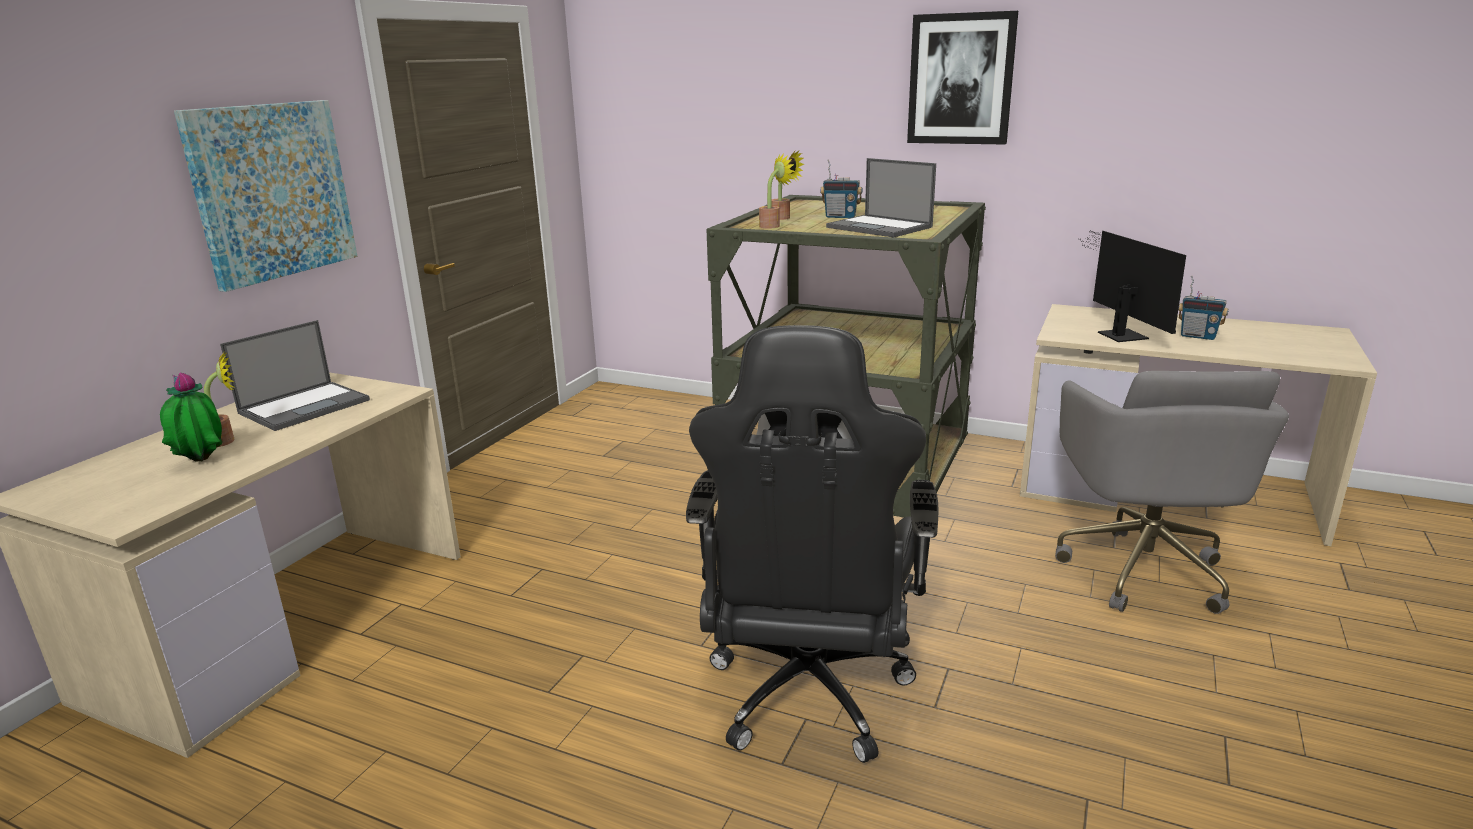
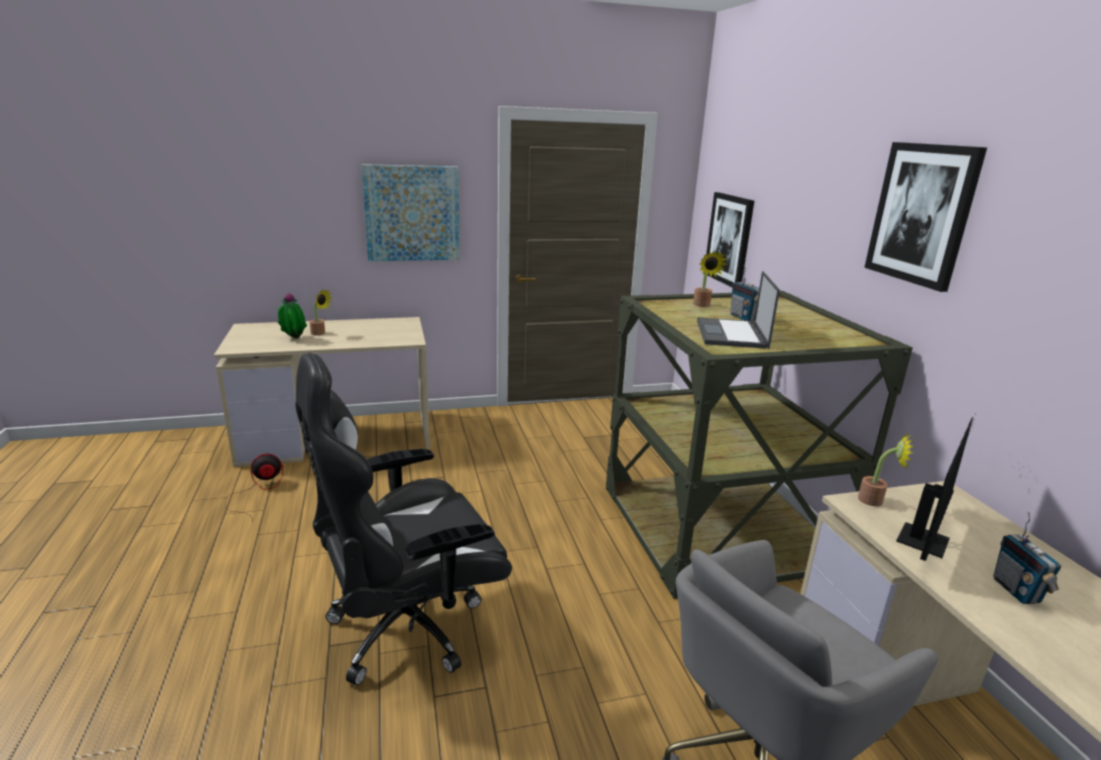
camera: 50 degrees right, 0 degrees up
laptop [220,320,370,431] -> none
potted plant [759,154,795,229] -> potted plant moved to [858,433,914,506]
none -> fan [225,454,283,523]
none -> picture [706,192,754,287]

